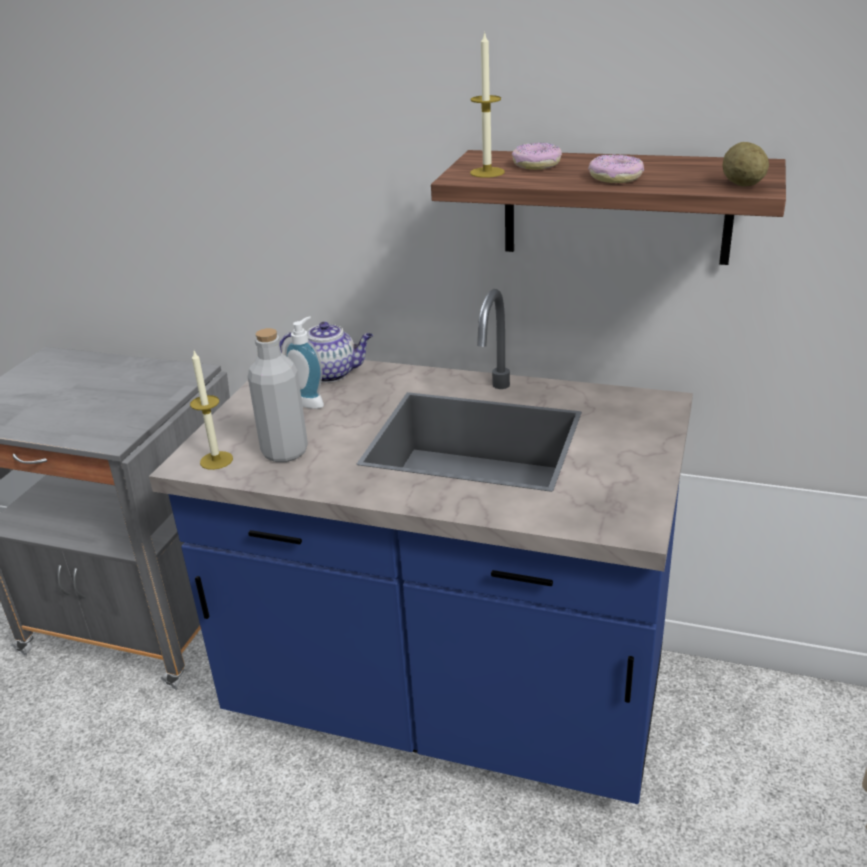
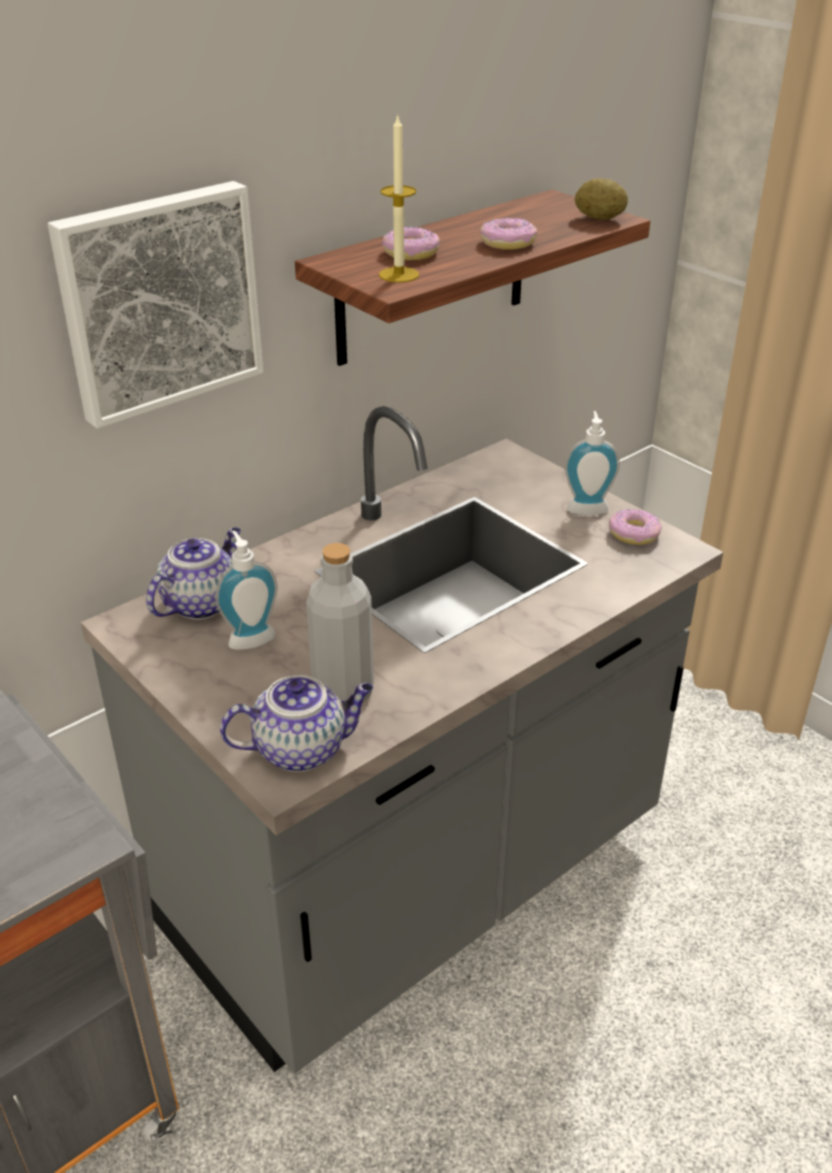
camera: 60 degrees left, 5 degrees up
blue counter [149,289,693,804] -> grey counter [81,406,723,1074]
candle [190,351,233,470] -> teapot [220,675,373,772]
none -> picture [47,181,263,428]
none -> soap dispenser [565,411,620,515]
none -> donut [609,509,662,545]

